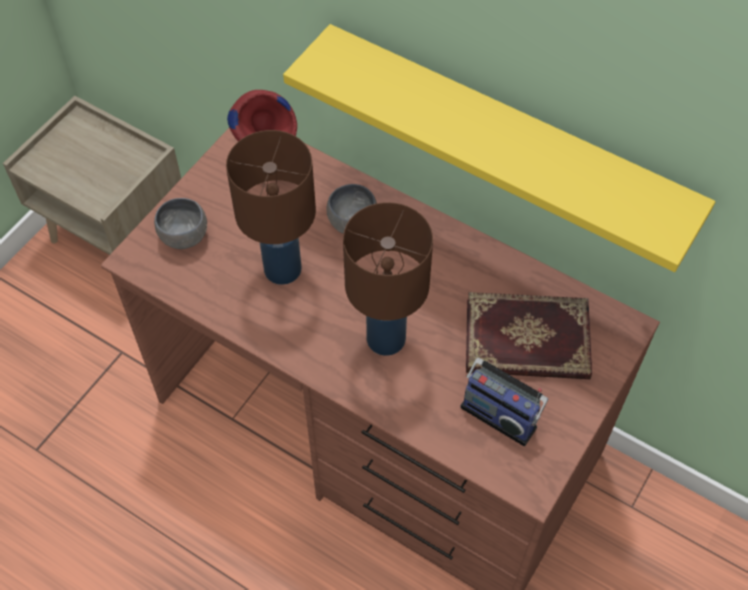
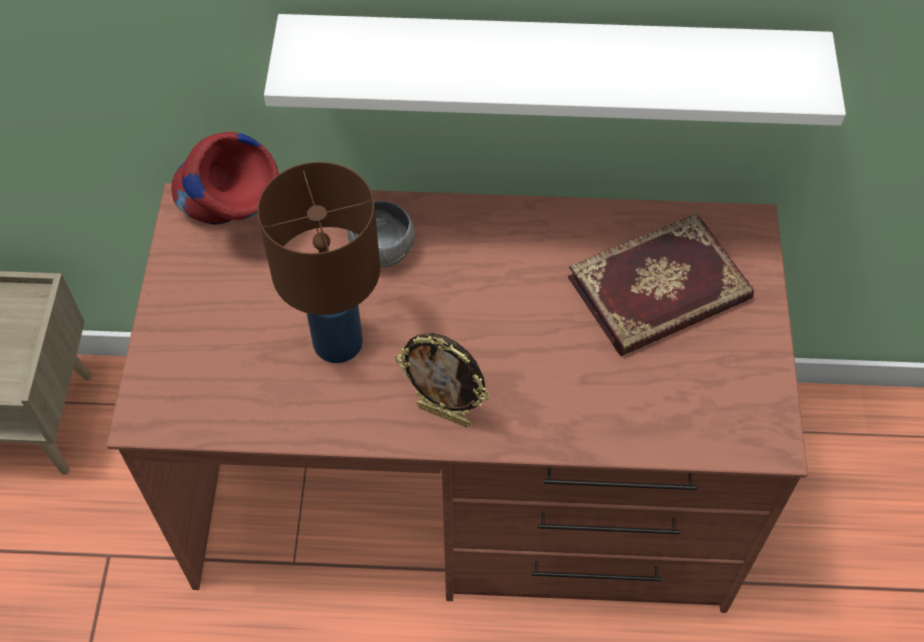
camera: 30 degrees left, 0 degrees up
grey bowl [154,198,207,249] -> none
yellow shelf [283,24,715,272] -> white shelf [264,14,846,126]
brown table lamp [343,202,433,356] -> none
radio [460,358,548,446] -> none
none -> picture frame [395,333,490,427]

